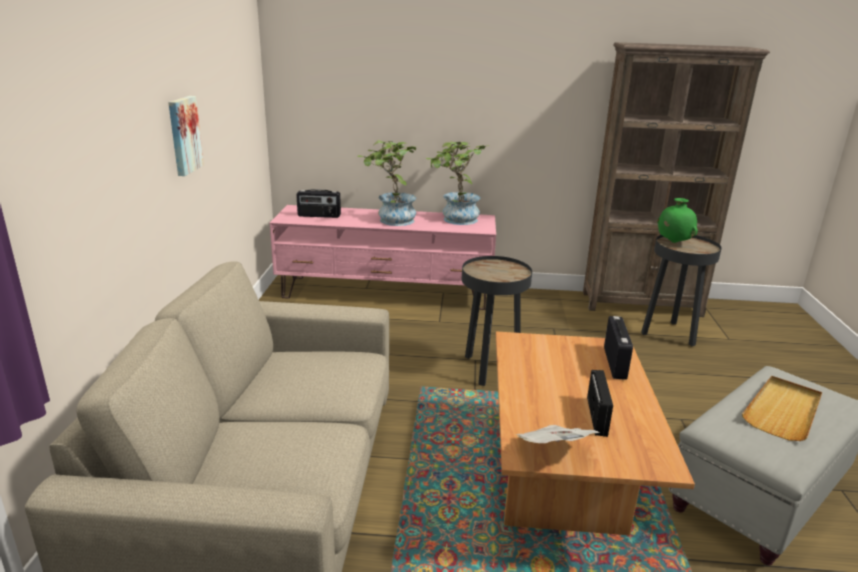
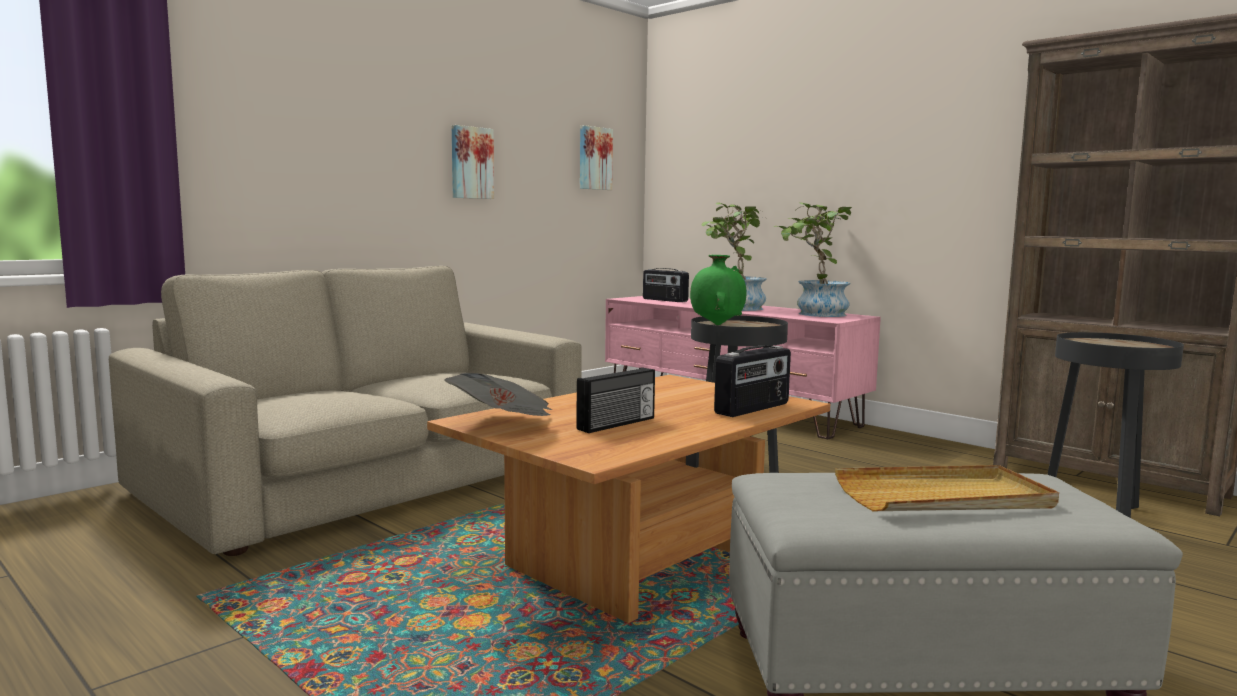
camera: 40 degrees right, 15 degrees down
green vase [657,198,698,243] -> green vase moved to [690,255,746,325]
none -> picture [580,125,613,190]

